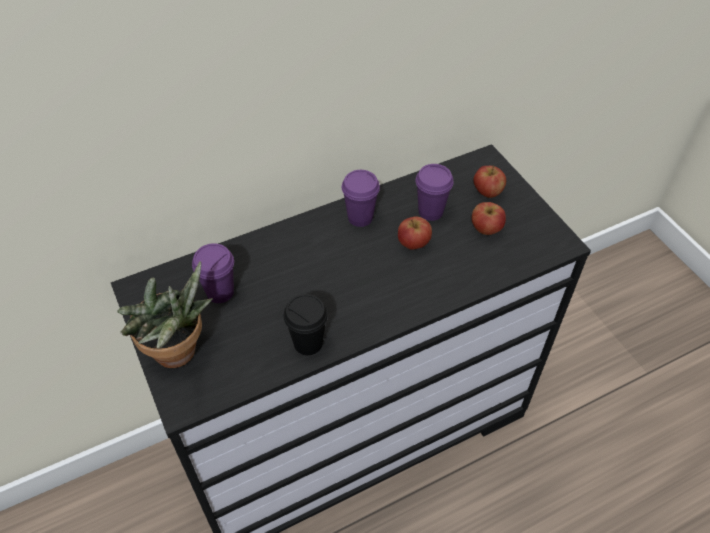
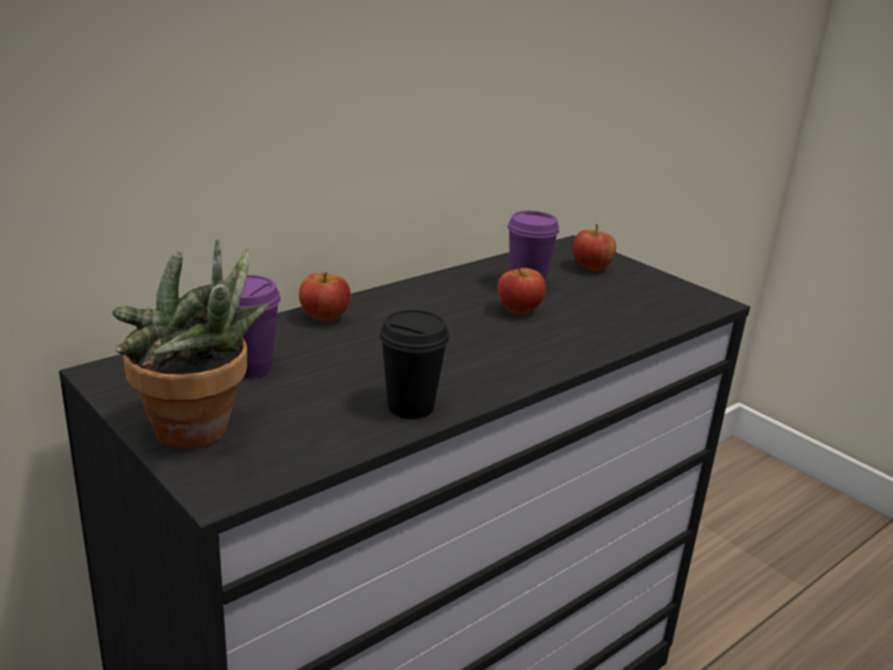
camera: 15 degrees left, 25 degrees down
purple cup [342,170,380,227] -> none
apple [472,202,506,235] -> apple moved to [299,272,351,322]

